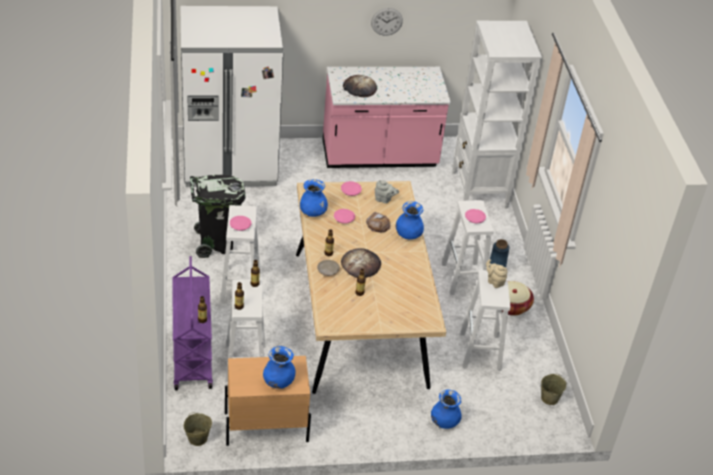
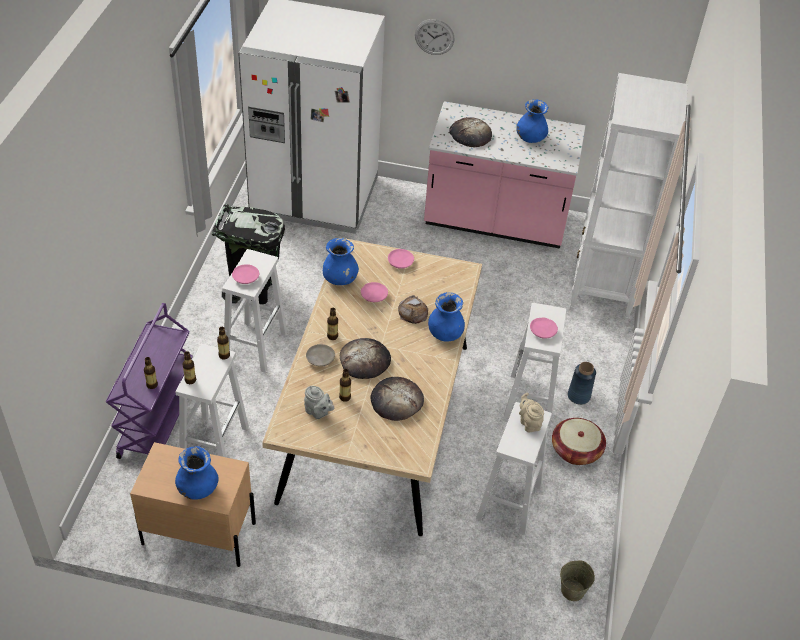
camera: 20 degrees right, 5 degrees up
beige bucket [183,412,212,446] -> none
wall clock [371,8,403,36] -> wall clock moved to [415,19,454,55]
grey teapot [375,180,399,203] -> grey teapot moved to [304,386,334,419]
blue vase [431,389,462,429] -> blue vase moved to [516,99,548,143]
none -> bread [370,377,424,421]

